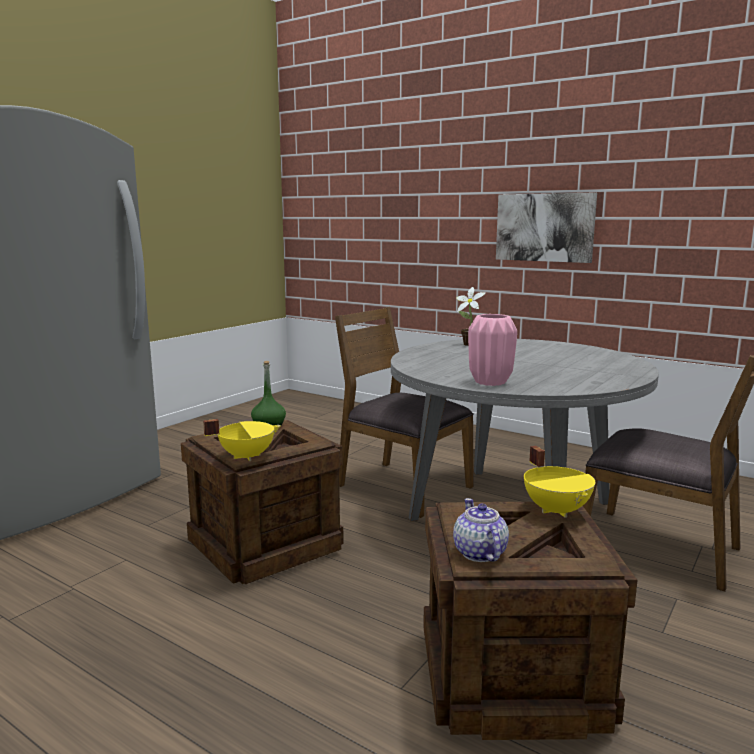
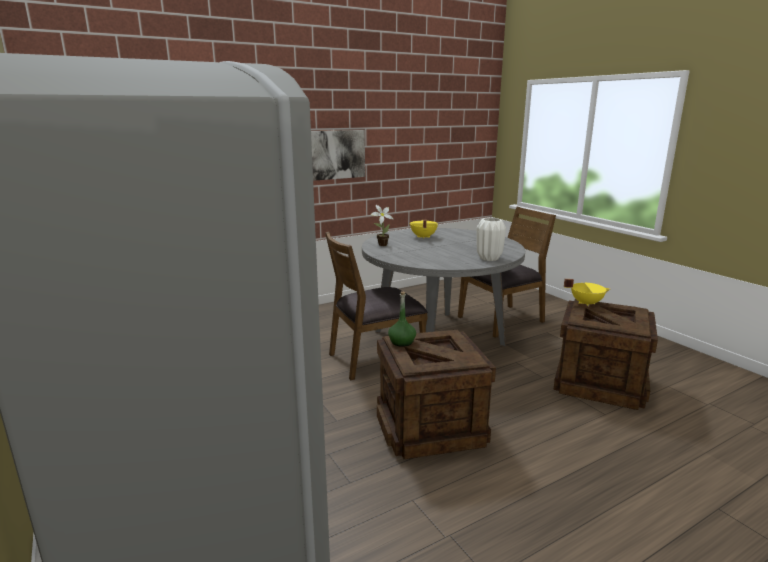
camera: 65 degrees left, 5 degrees up
yellow cooking pot [203,419,281,461] -> yellow cooking pot moved to [410,219,438,239]
teapot [453,498,509,562] -> none
pink vase [468,314,517,386] -> white vase [477,218,506,261]

